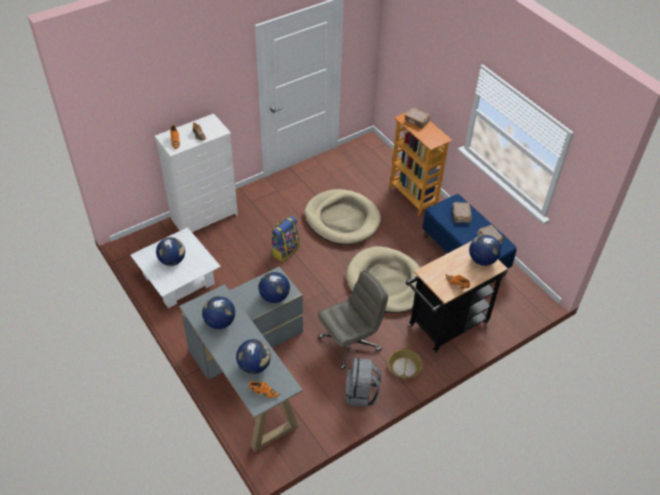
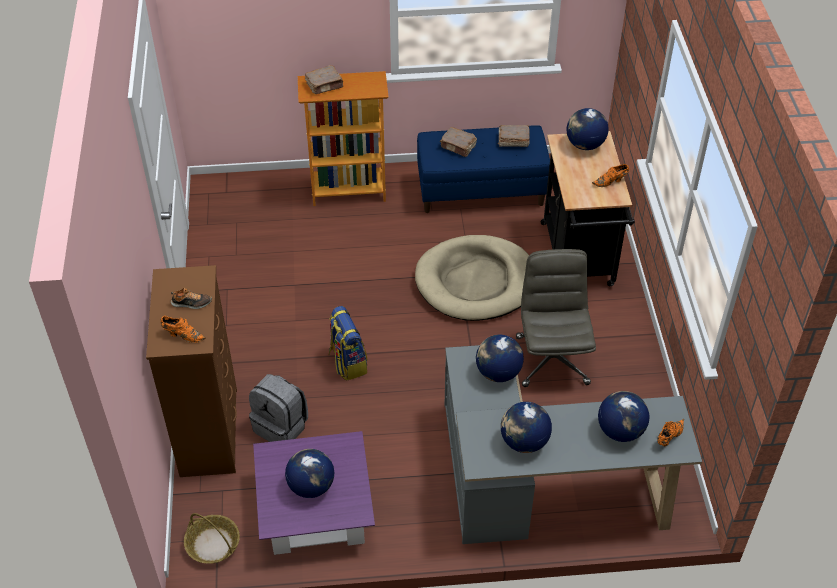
camera: 60 degrees left, 0 degrees up
white coffee table [130,227,221,308] -> purple coffee table [253,431,375,555]
white dresser [155,114,238,232] -> brown dresser [146,265,237,477]
beige dog bed [304,189,381,245] -> none
grey backpack [346,358,381,407] -> grey backpack moved to [249,374,308,442]
basket [388,344,423,379] -> basket moved to [184,513,240,564]

